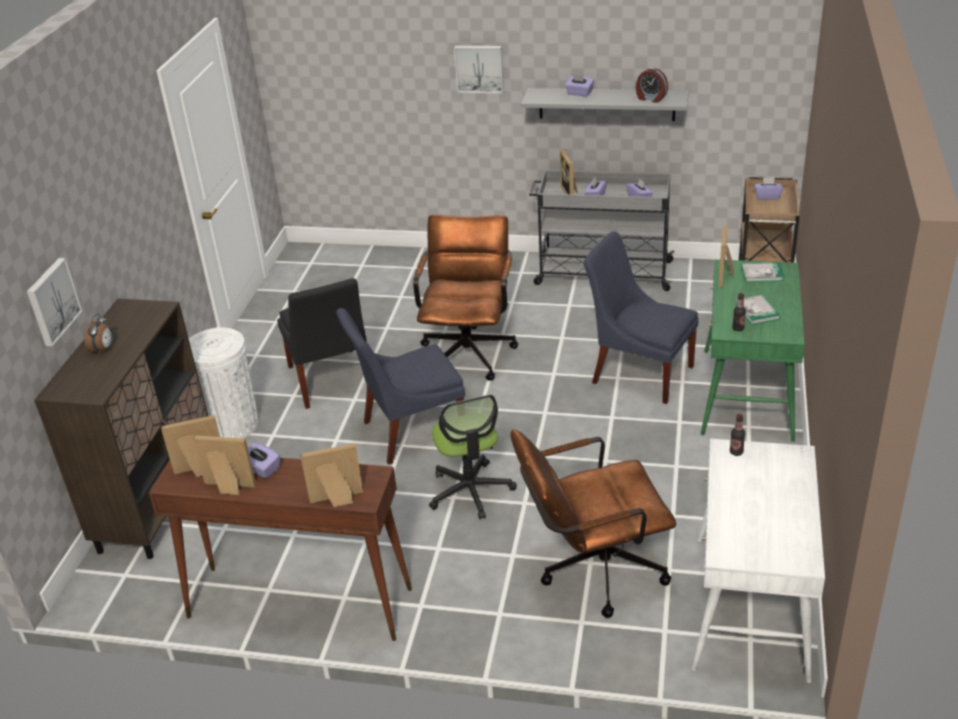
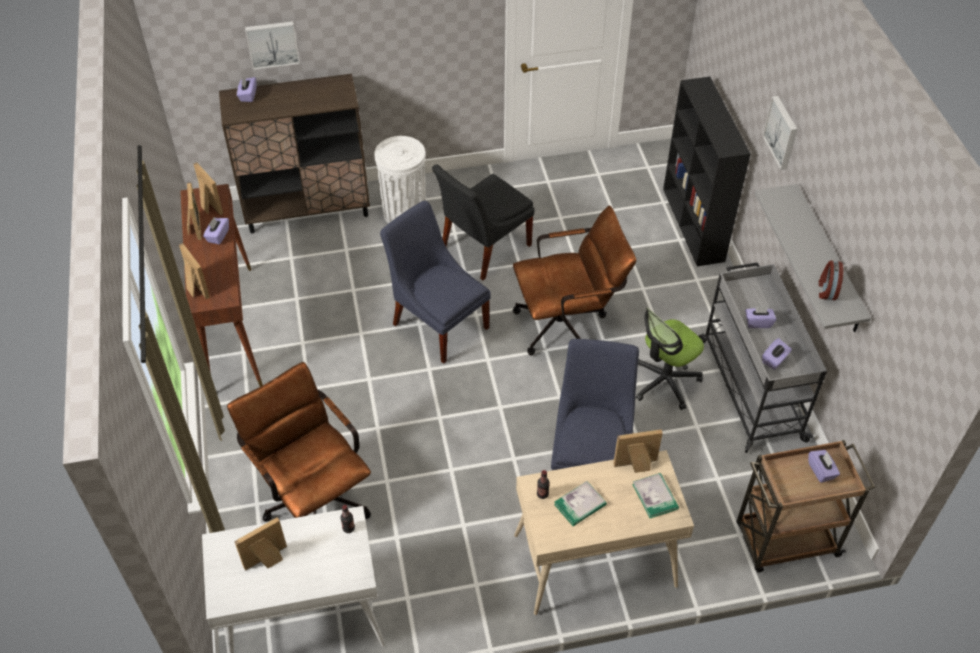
camera: 65 degrees right, 15 degrees up
alarm clock [84,314,113,354] -> none
office chair [429,395,517,519] -> office chair moved to [636,308,704,410]
picture frame [560,150,578,195] -> picture frame moved to [234,517,287,571]
purple tissue box [565,75,594,97] -> purple tissue box moved to [237,77,257,102]
green desk [701,259,805,442] -> beige desk [514,450,694,615]
none -> black bookcase [663,77,750,266]

